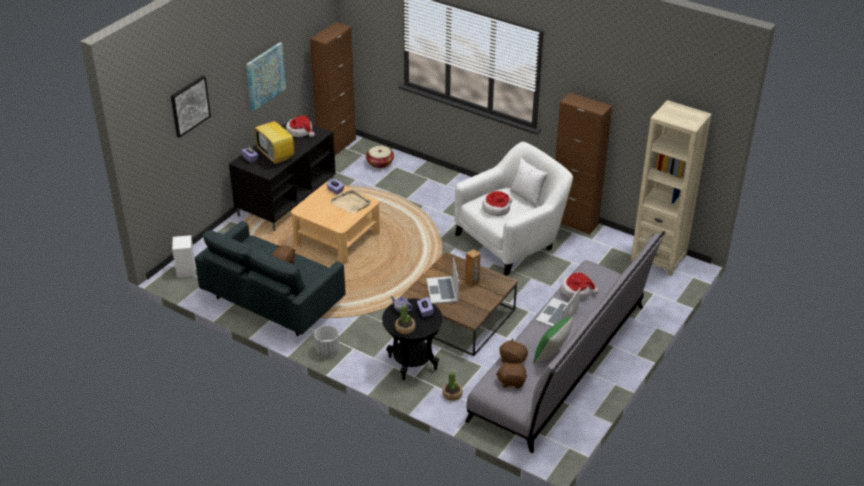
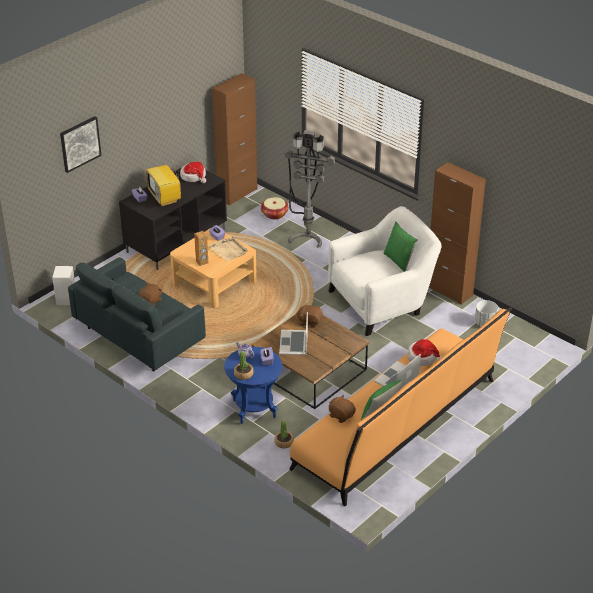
camera: 10 degrees right, 0 degrees up
picture [246,42,286,111] -> none
white planter [314,325,340,356] -> white planter moved to [475,300,498,327]
black side table [382,299,443,380] -> blue side table [224,347,282,424]
grey sofa [465,231,665,453] -> orange sofa [289,307,512,506]
brown speaker [465,249,481,288] -> brown speaker moved to [194,231,208,266]
hat [482,191,512,216] -> none
brown plush toy [496,361,527,389] -> brown plush toy moved to [296,304,322,328]
white pillow [510,157,548,208] -> green pillow [384,221,418,272]
beige bookcase [631,100,712,276] -> none
none -> grey floor lamp [285,130,335,248]

